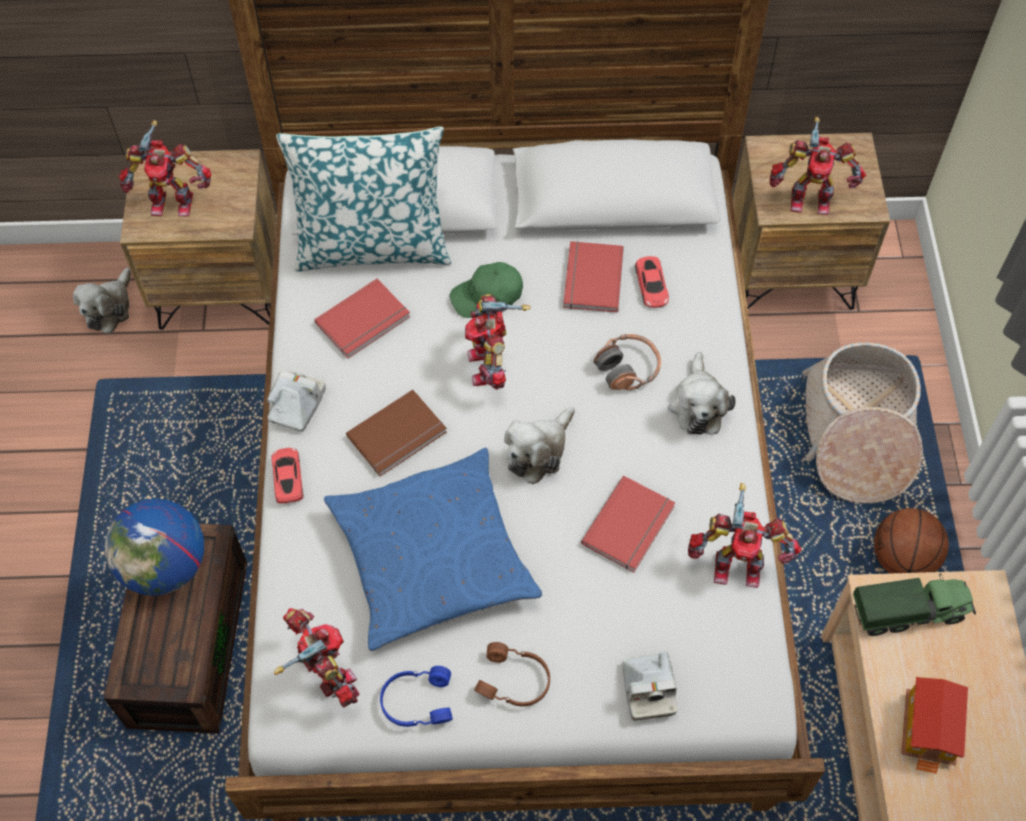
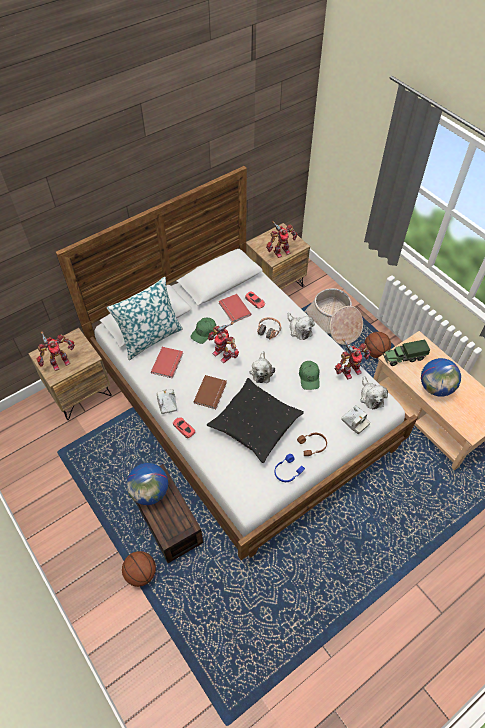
camera: 35 degrees left, 5 degrees down
plush toy [73,267,131,334] -> plush toy moved to [360,376,388,410]
toy robot [274,608,360,707] -> none
blue pillow [324,448,542,651] -> black pillow [207,378,304,463]
red book [581,476,675,572] -> green cap [299,361,320,390]
toy truck [853,573,976,636] -> toy truck turned 150 degrees counterclockwise [383,340,430,366]
toy house [901,677,968,774] -> globe [421,358,461,397]
none -> basketball [122,551,156,587]

